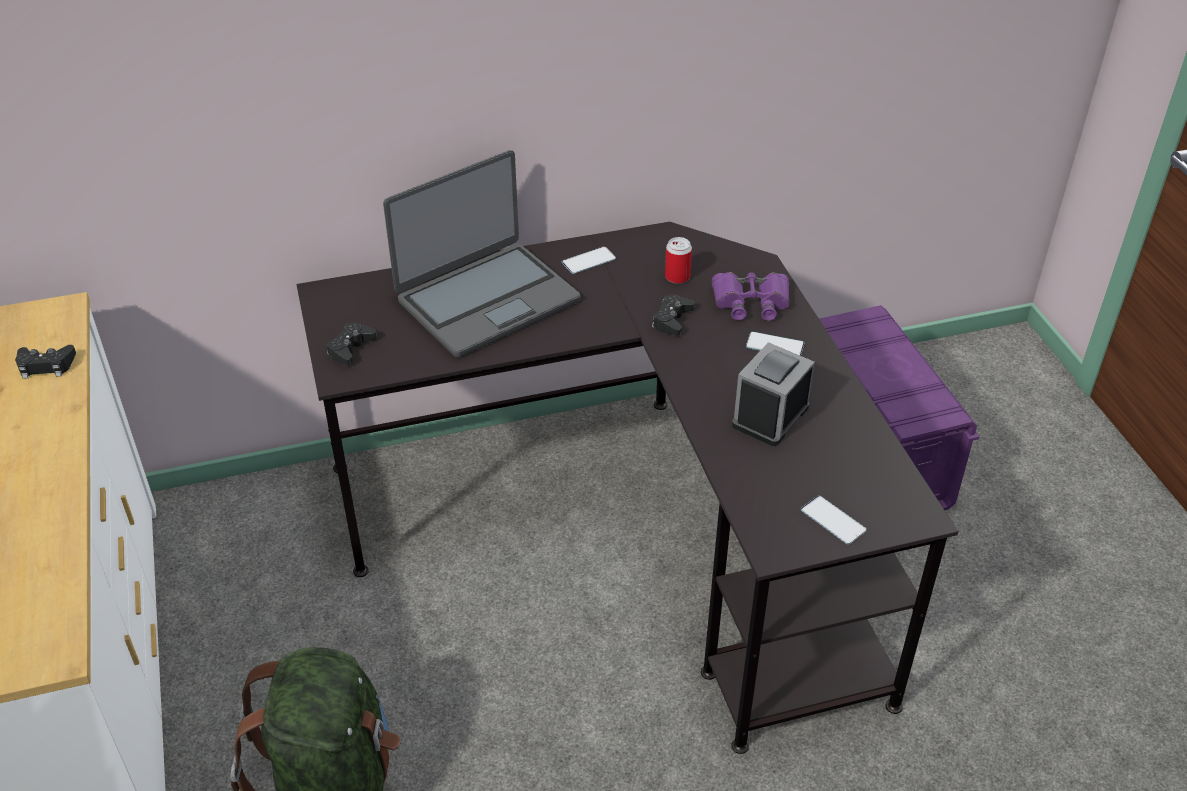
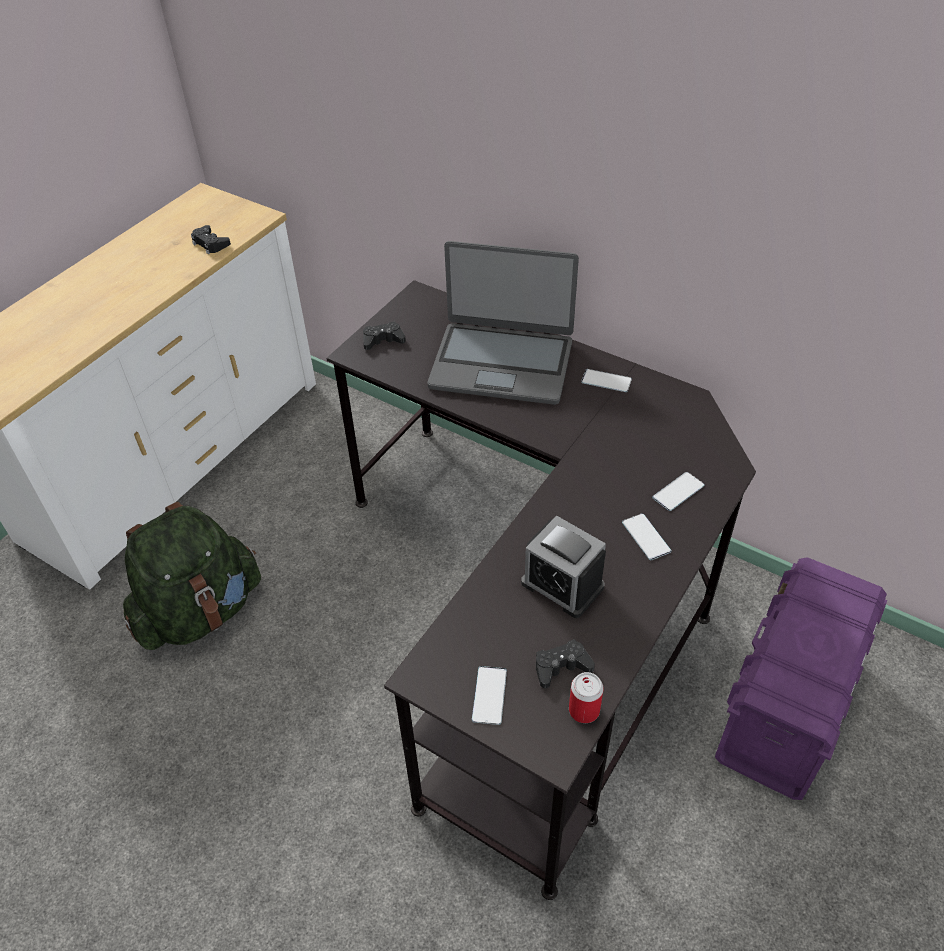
camera: 50 degrees right, 5 degrees up
black game controller [652,295,695,336] -> black game controller moved to [536,639,595,688]
can [665,237,692,284] -> can moved to [569,672,604,723]
purple binoculars [712,272,790,321] -> phone [652,472,705,511]
alarm clock [732,342,815,446] -> alarm clock turned 135 degrees counterclockwise [521,515,606,618]

